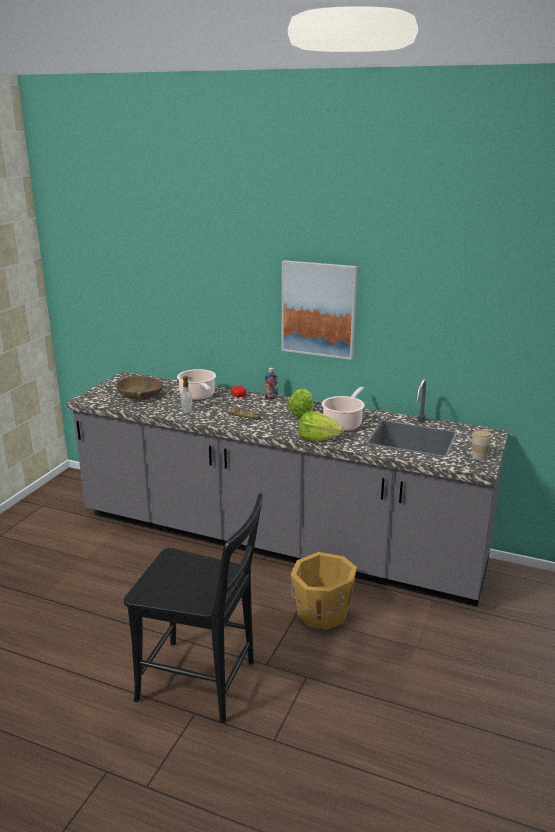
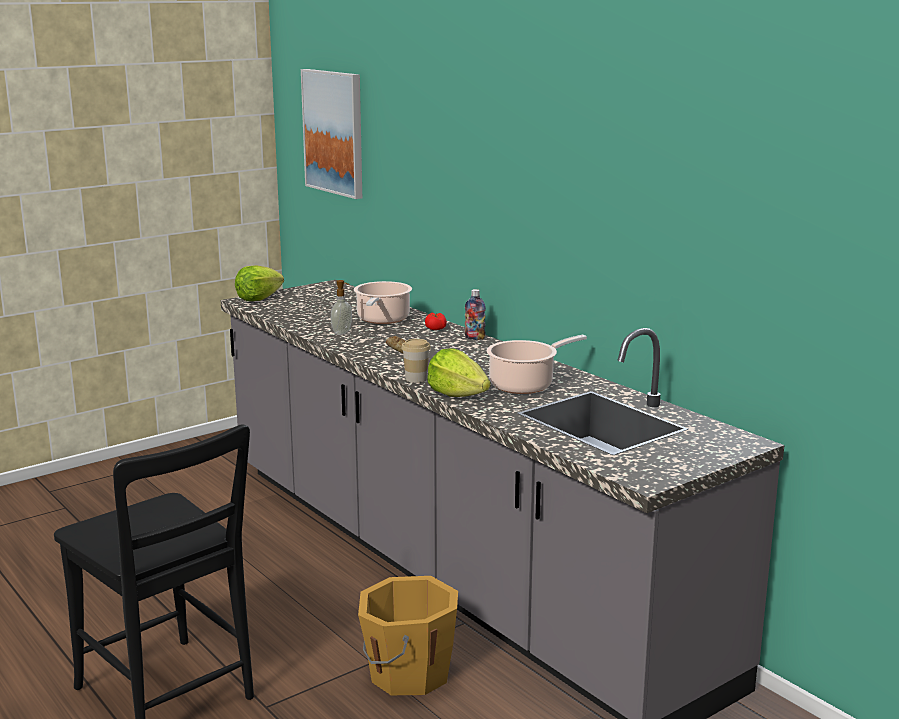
camera: 30 degrees right, 5 degrees down
brown bowl [116,376,163,400] -> none
picture [282,260,357,360] -> picture moved to [301,69,362,199]
lettuce [288,389,313,417] -> lettuce moved to [235,265,284,301]
cup [472,429,492,460] -> cup moved to [401,339,431,383]

